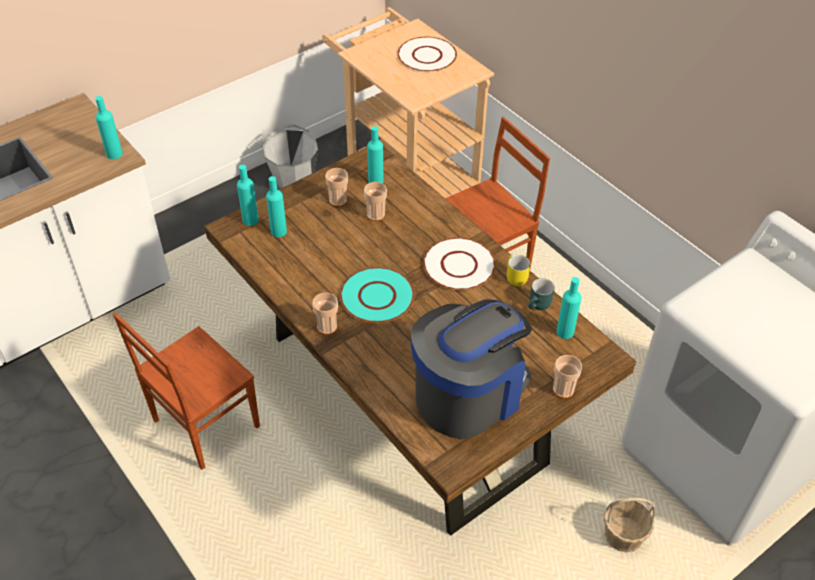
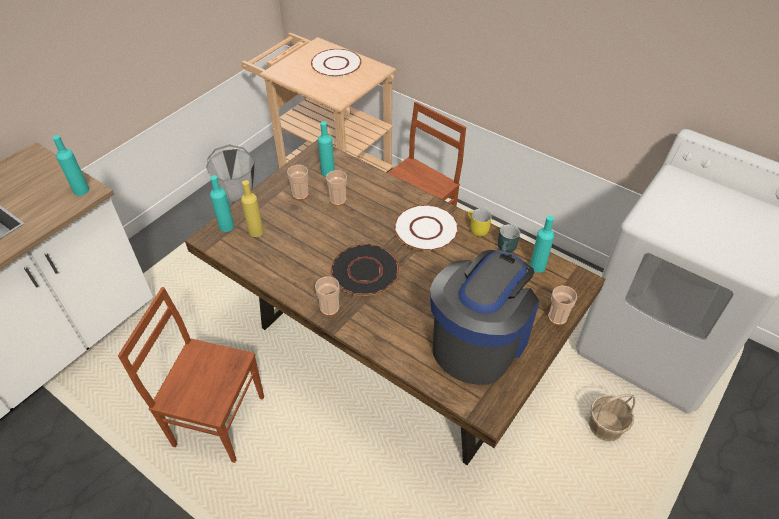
camera: 15 degrees left, 0 degrees up
brown chair [113,312,260,470] -> brown chair turned 75 degrees clockwise [118,287,264,463]
turquoise bottle [266,176,287,237] -> yellow bottle [241,180,264,237]
turquoise plate [340,267,415,323] -> black plate [331,244,400,296]

